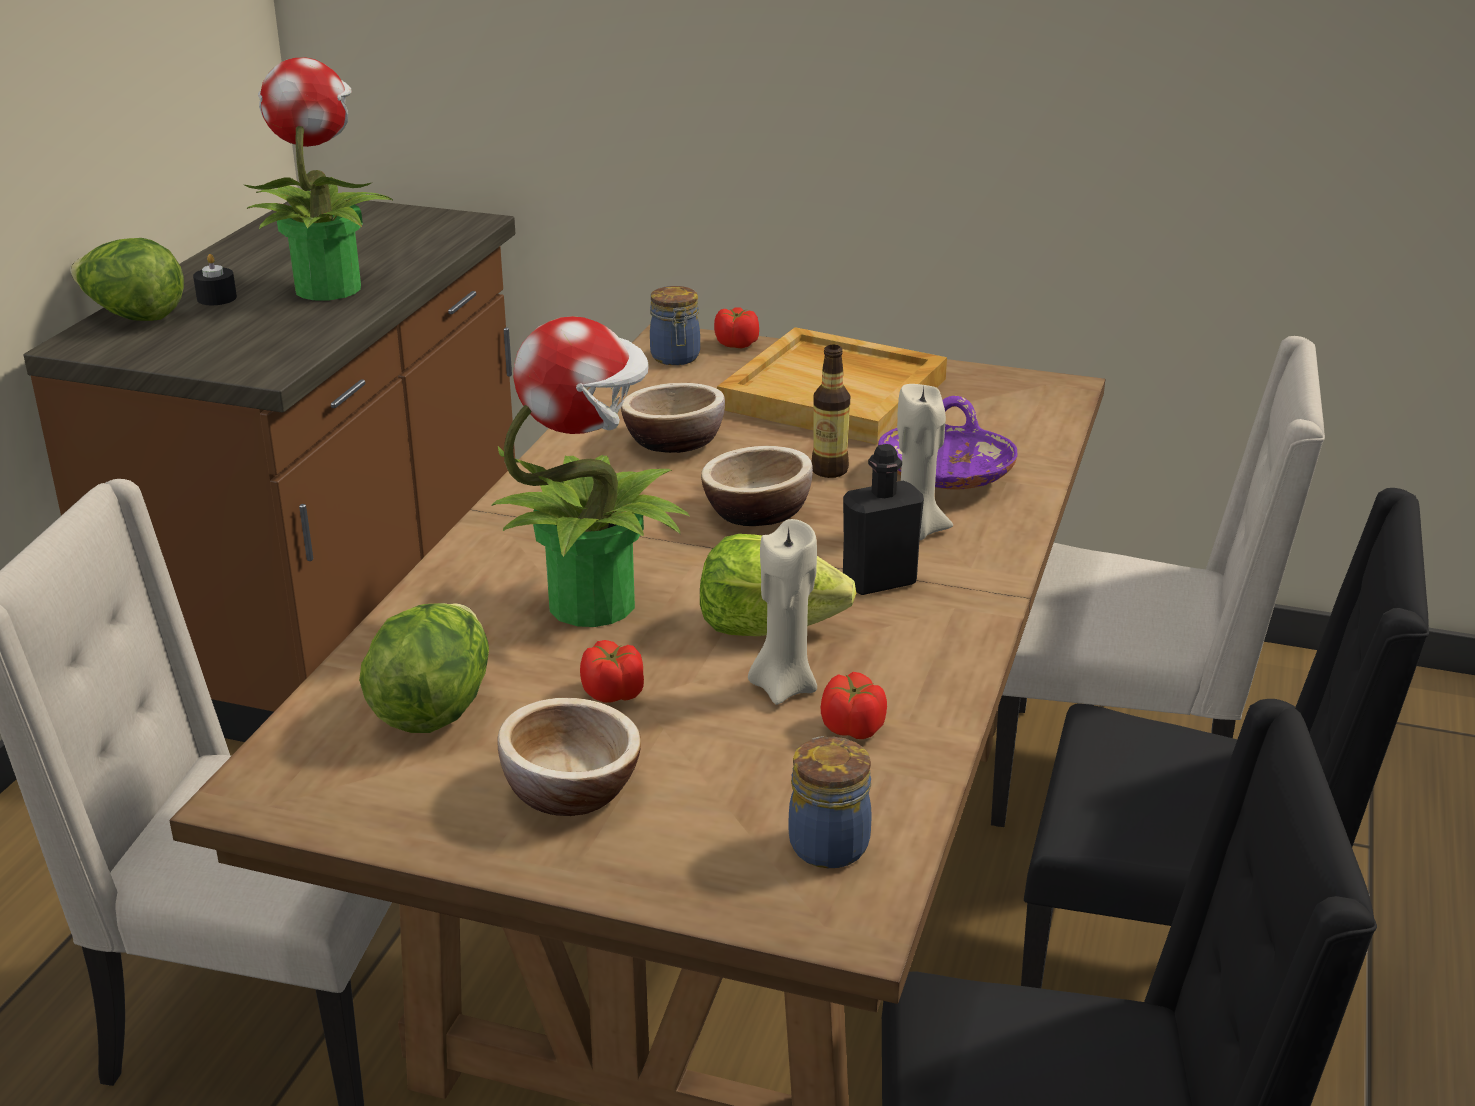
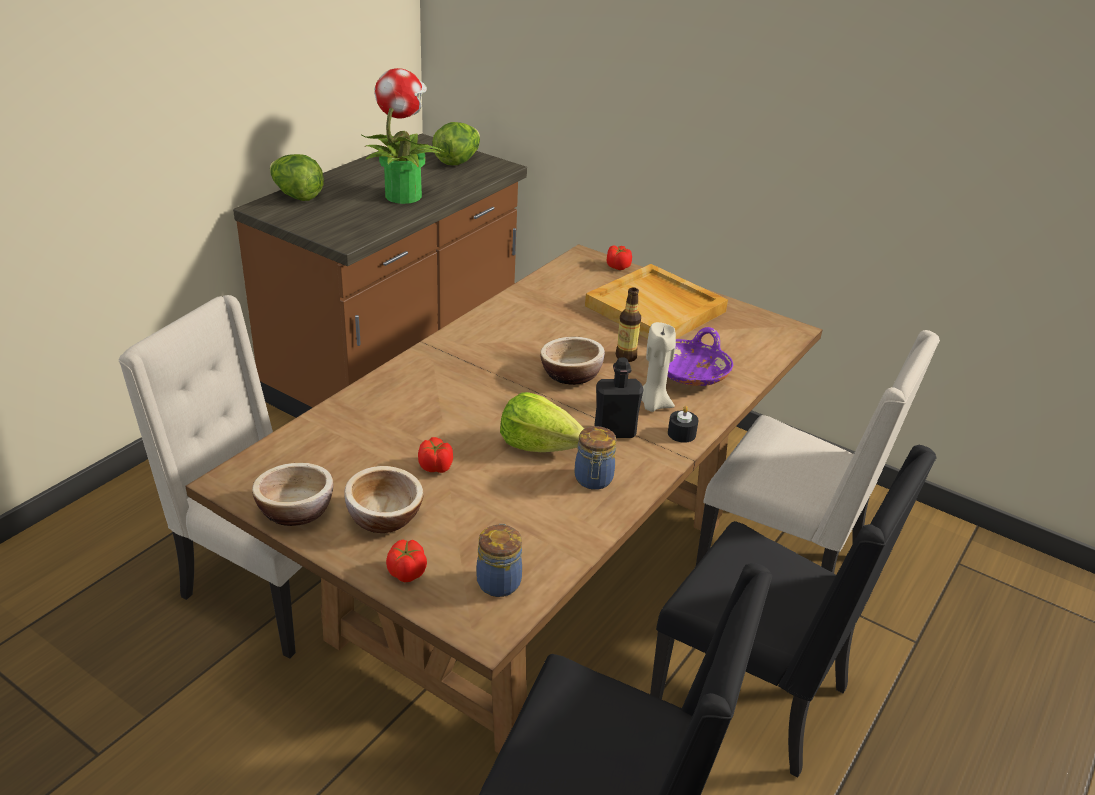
camera: 15 degrees right, 5 degrees up
black candle [193,254,237,305] -> black candle moved to [668,406,698,443]
lettuce [359,603,489,733] -> lettuce moved to [432,122,480,165]
potted plant [491,316,690,627] -> none
bowl [621,383,725,453] -> bowl moved to [252,463,333,526]
jar [650,286,700,365] -> jar moved to [575,426,616,490]
beige candle [748,519,817,705] -> none
tomato [821,672,887,739] -> tomato moved to [386,539,427,582]

